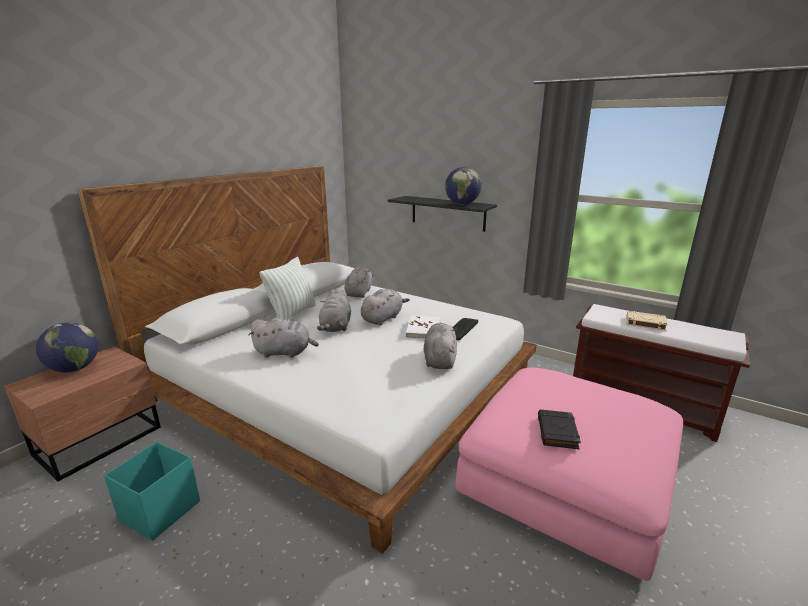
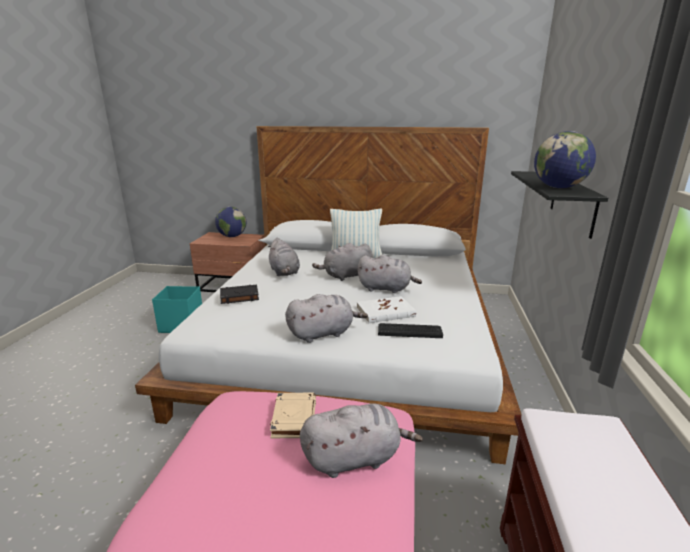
camera: 65 degrees right, 0 degrees up
grey plush toy [345,267,374,298] -> grey plush toy moved to [300,403,423,478]
black book [538,410,581,449] -> black book moved to [220,285,259,304]
beige book [626,311,668,331] -> beige book moved to [270,393,316,438]

